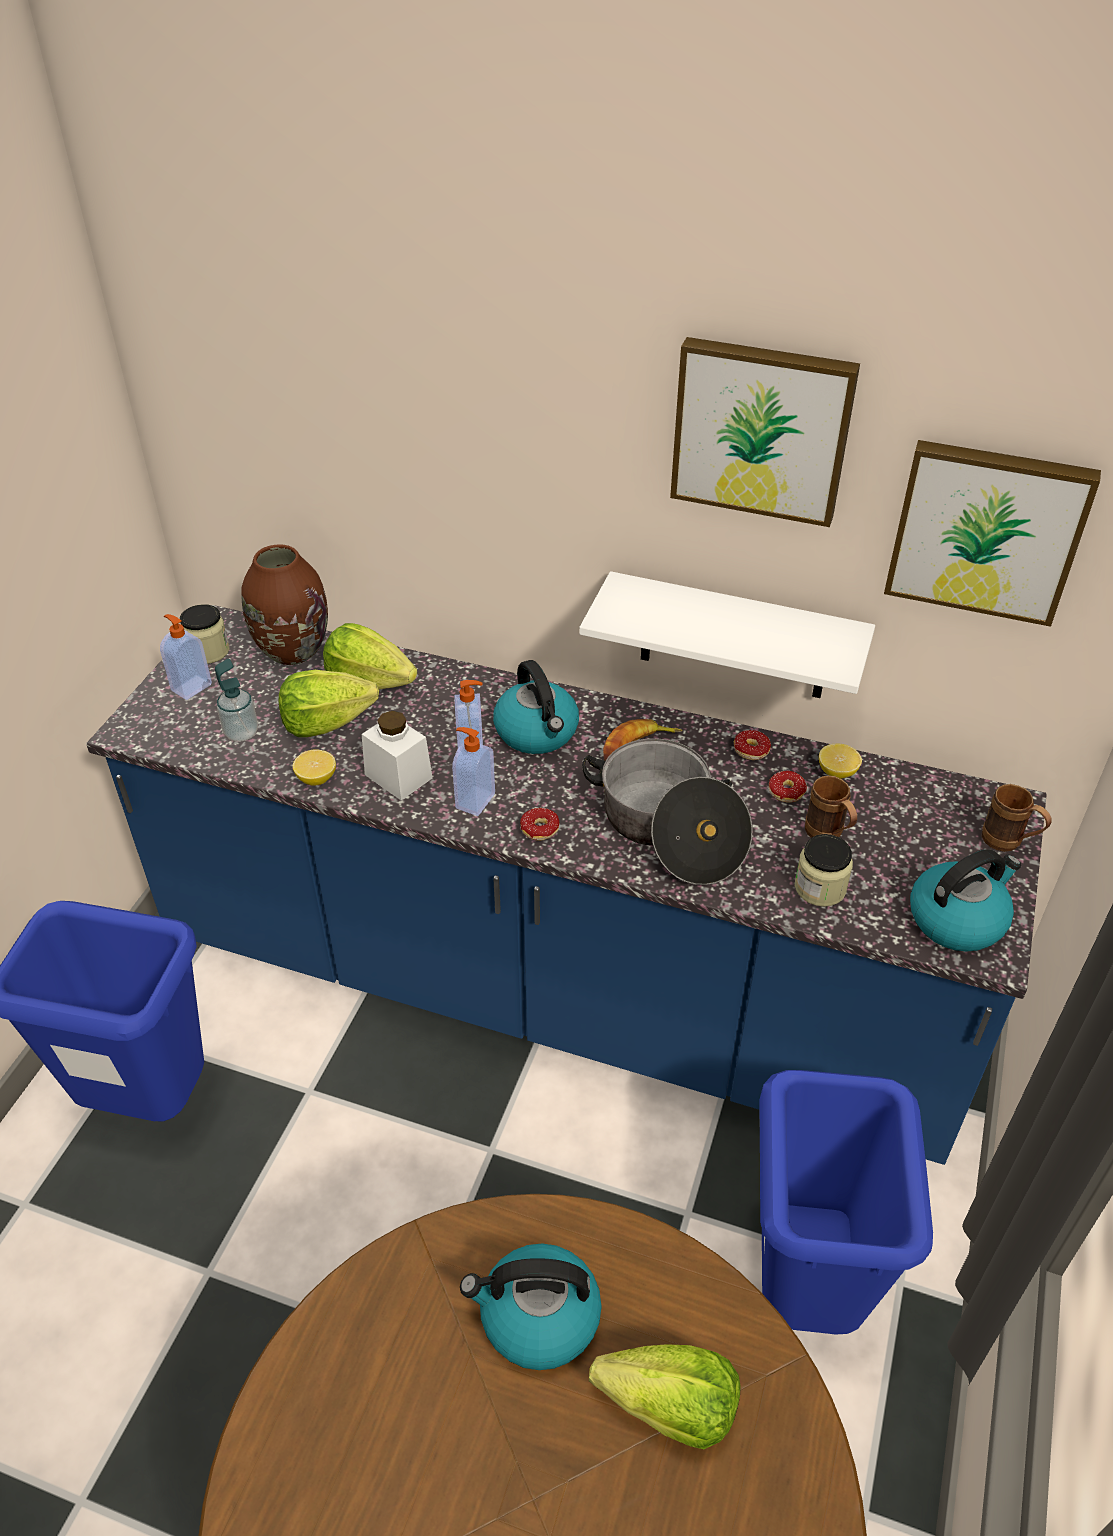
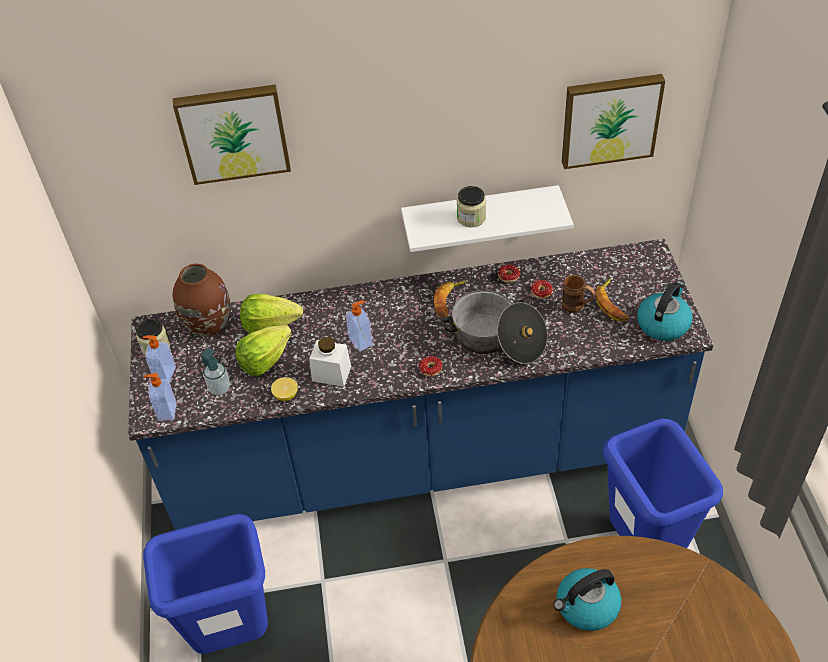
camera: 25 degrees left, 5 degrees up
soap dispenser [452,727,495,816] -> soap dispenser moved to [144,373,177,421]
kettle [493,660,579,754] -> none
lettuce [589,1344,741,1449] -> none
picture [670,337,860,527] -> picture moved to [173,84,291,185]
jar [795,834,853,907] -> jar moved to [457,186,486,227]
lemon [819,743,862,779] -> none
brown mug [982,784,1052,852] -> none
none -> banana [596,278,629,322]

